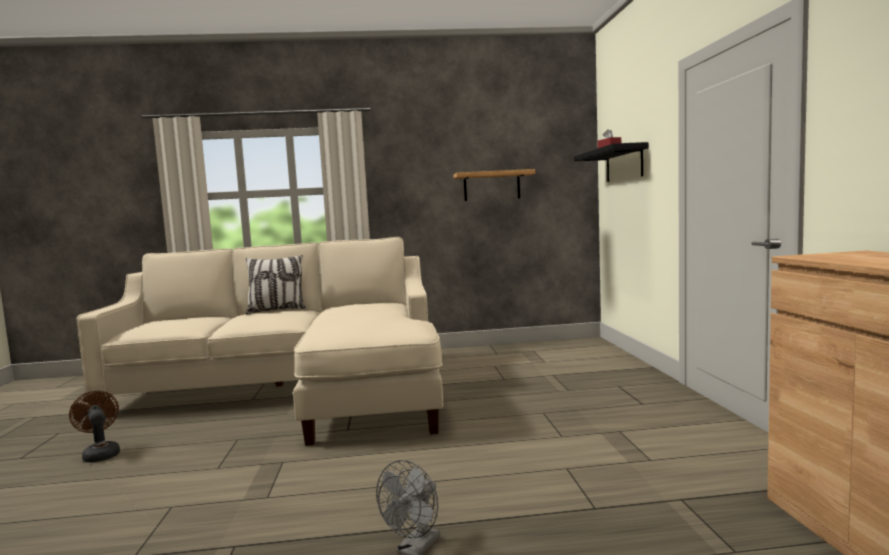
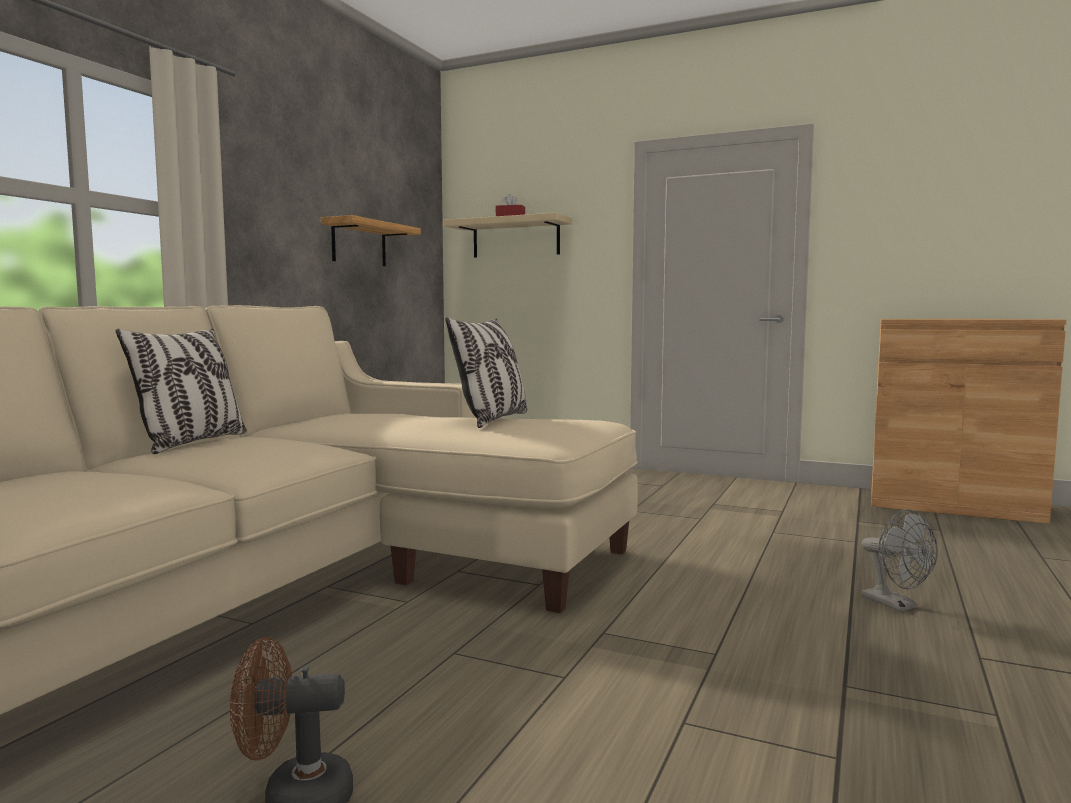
camera: 60 degrees left, 0 degrees up
black shelf [574,142,649,182] -> beige shelf [443,213,572,258]
none -> pillow [445,317,527,428]

